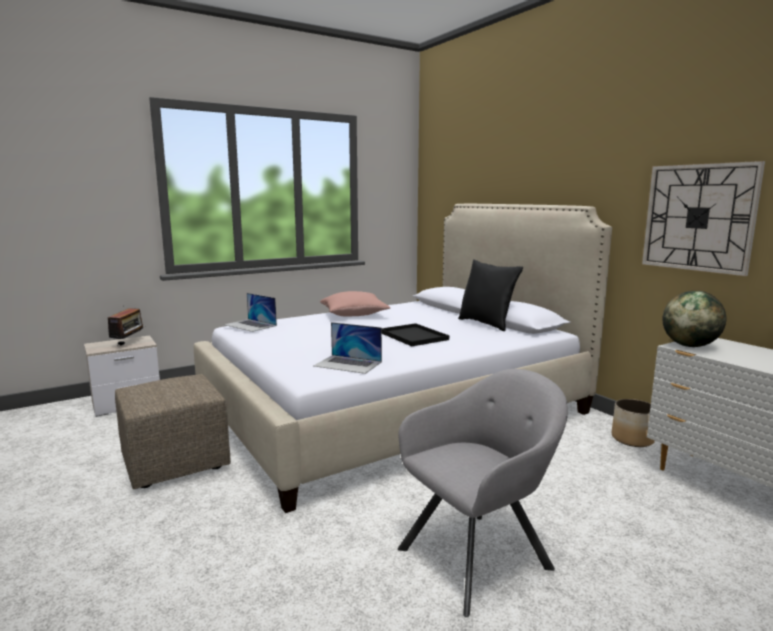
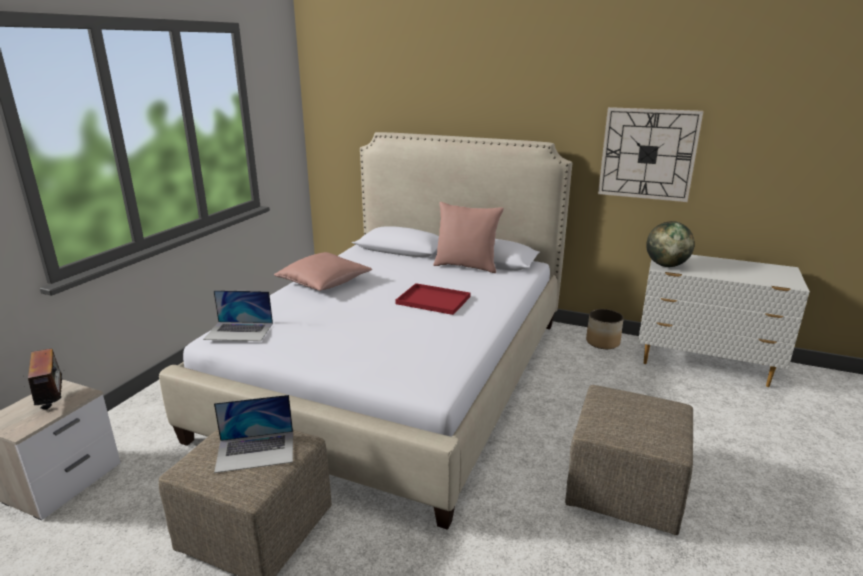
camera: 35 degrees left, 10 degrees up
laptop [314,322,382,374] -> laptop moved to [214,395,293,473]
black tray [382,323,449,346] -> red tray [395,283,470,315]
grey armchair [398,369,568,617] -> beige ottoman [565,385,693,535]
black pillow [458,259,523,331] -> pink pillow [433,202,504,273]

